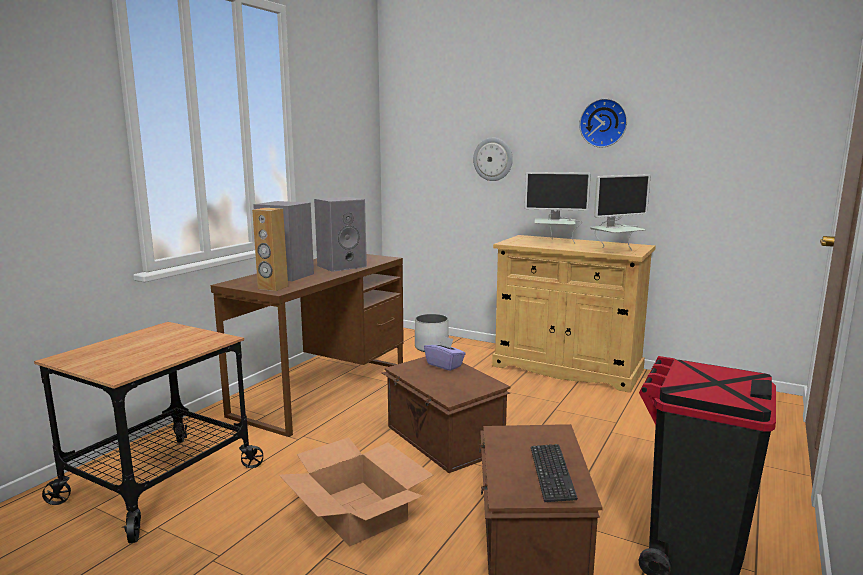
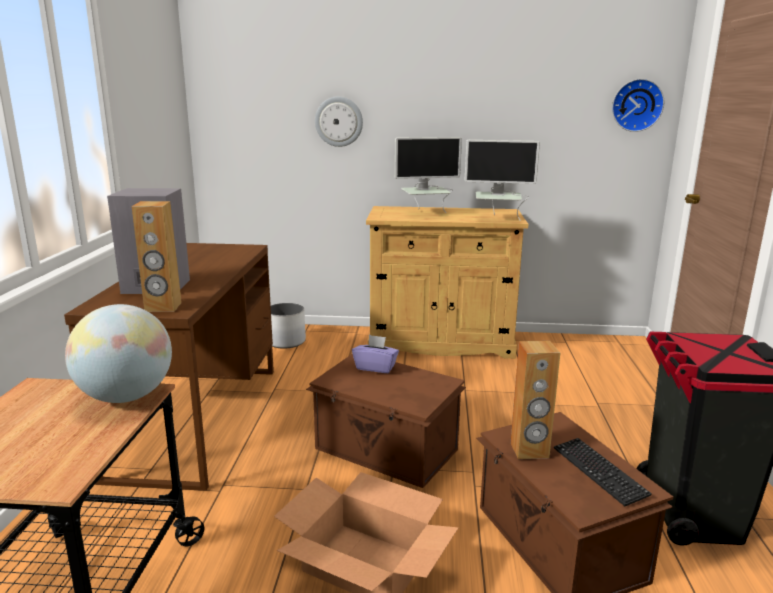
camera: 25 degrees left, 5 degrees up
grey speaker [314,197,367,272] -> none
wall clock [579,98,627,147] -> wall clock moved to [612,79,664,132]
monitor [590,174,650,250] -> monitor turned 60 degrees clockwise [465,140,540,221]
none -> globe [65,304,172,403]
none -> brown speaker [511,341,560,459]

